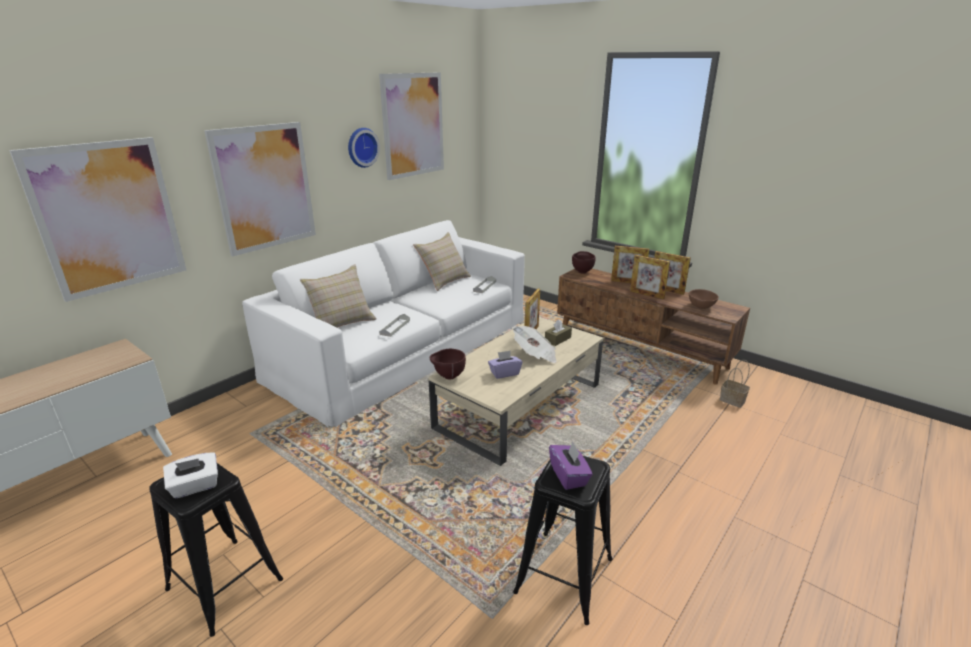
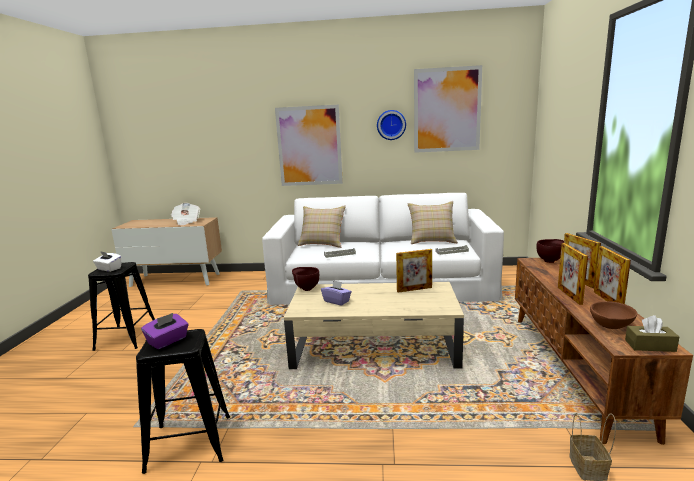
camera: 55 degrees right, 10 degrees down
picture [9,137,186,302] -> none
newspaper [512,326,556,363] -> newspaper moved to [171,203,200,225]
brown tissue box [545,319,572,346] -> brown tissue box moved to [625,315,679,352]

